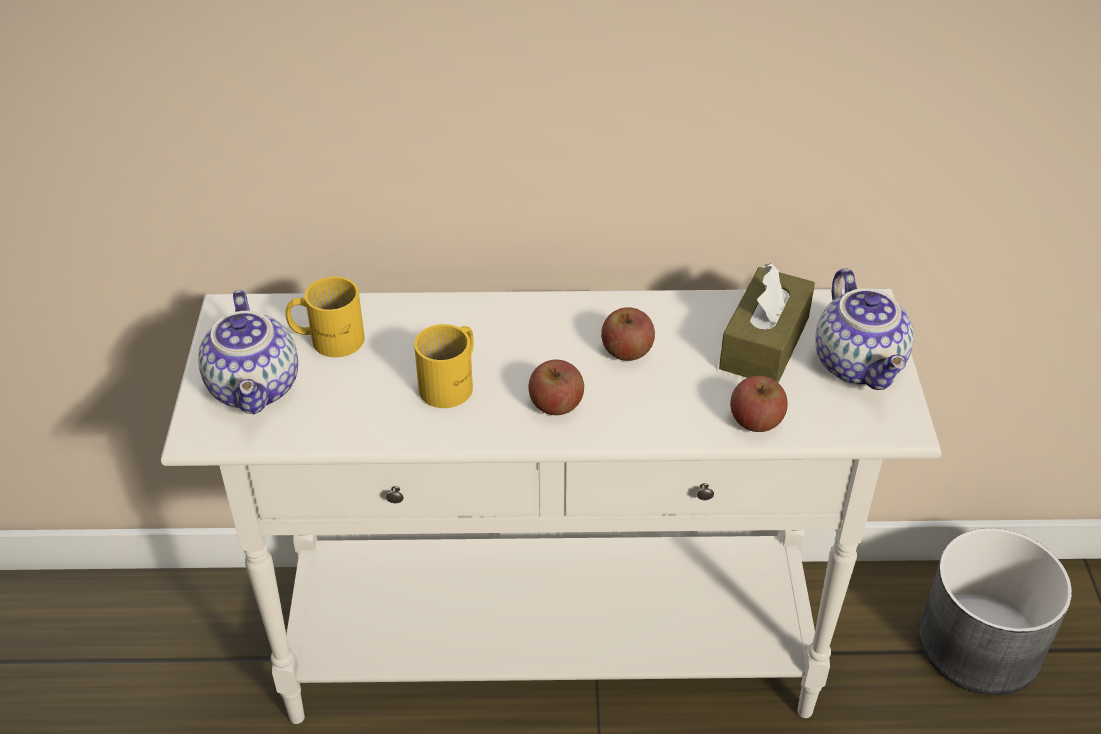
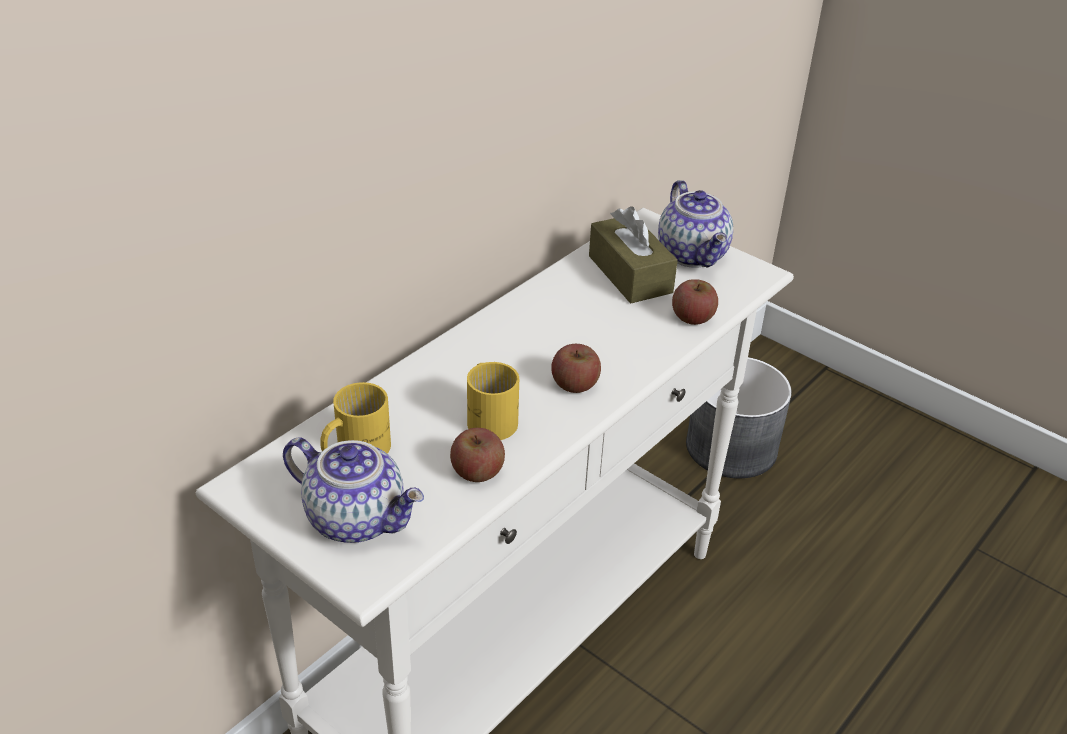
camera: 50 degrees left, 5 degrees down
apple [601,307,655,361] -> apple moved to [450,428,505,482]
teapot [815,268,914,390] -> teapot turned 45 degrees clockwise [658,180,733,268]

